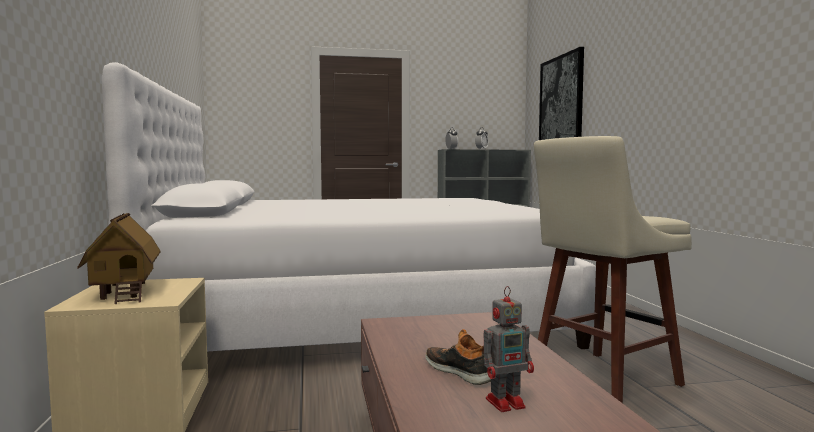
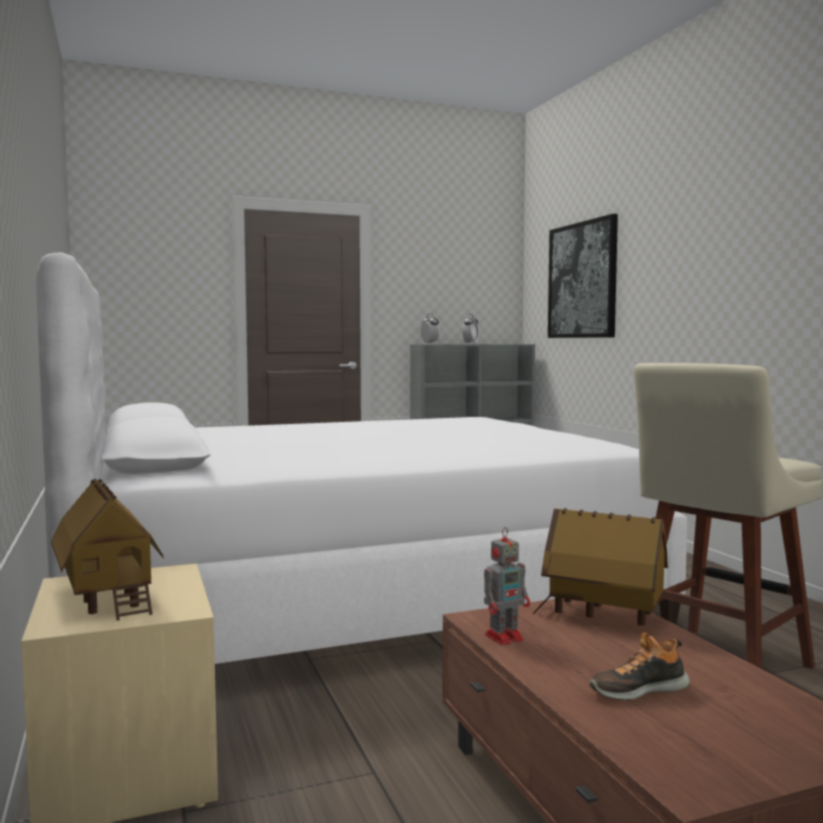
camera: 10 degrees left, 0 degrees up
shoe [426,329,491,385] -> shoe turned 60 degrees counterclockwise [589,632,690,700]
toy robot [483,286,534,412] -> toy robot moved to [484,527,530,645]
none -> toy house [532,508,668,626]

